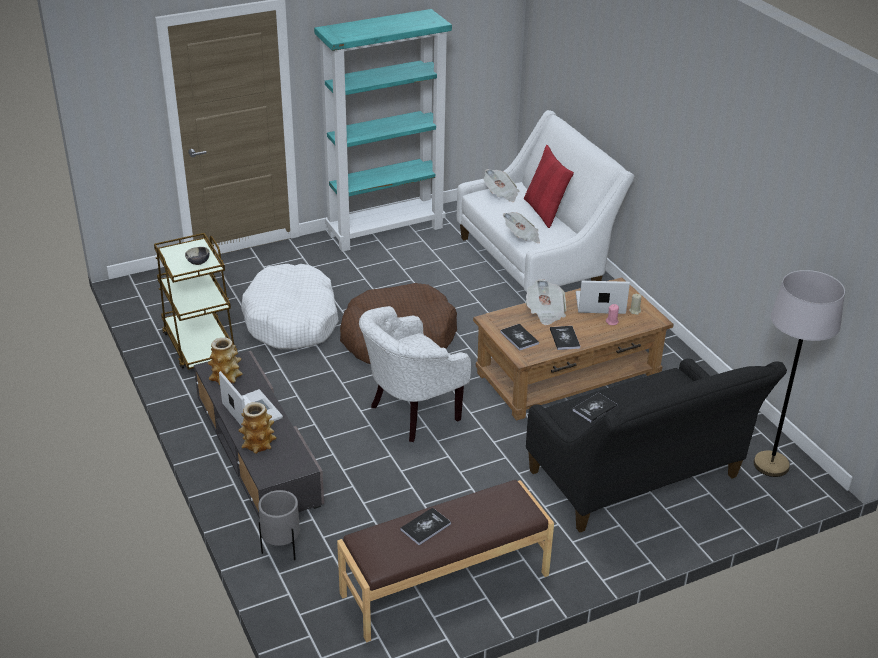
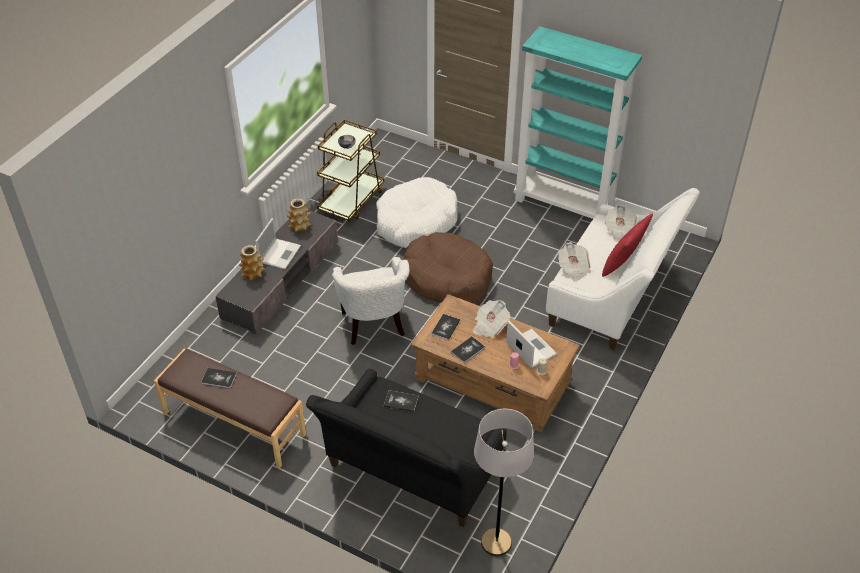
camera: 55 degrees right, 10 degrees up
grey planter [258,490,300,560] -> none
white armchair [359,306,471,442] -> white armchair turned 120 degrees counterclockwise [332,257,410,345]

